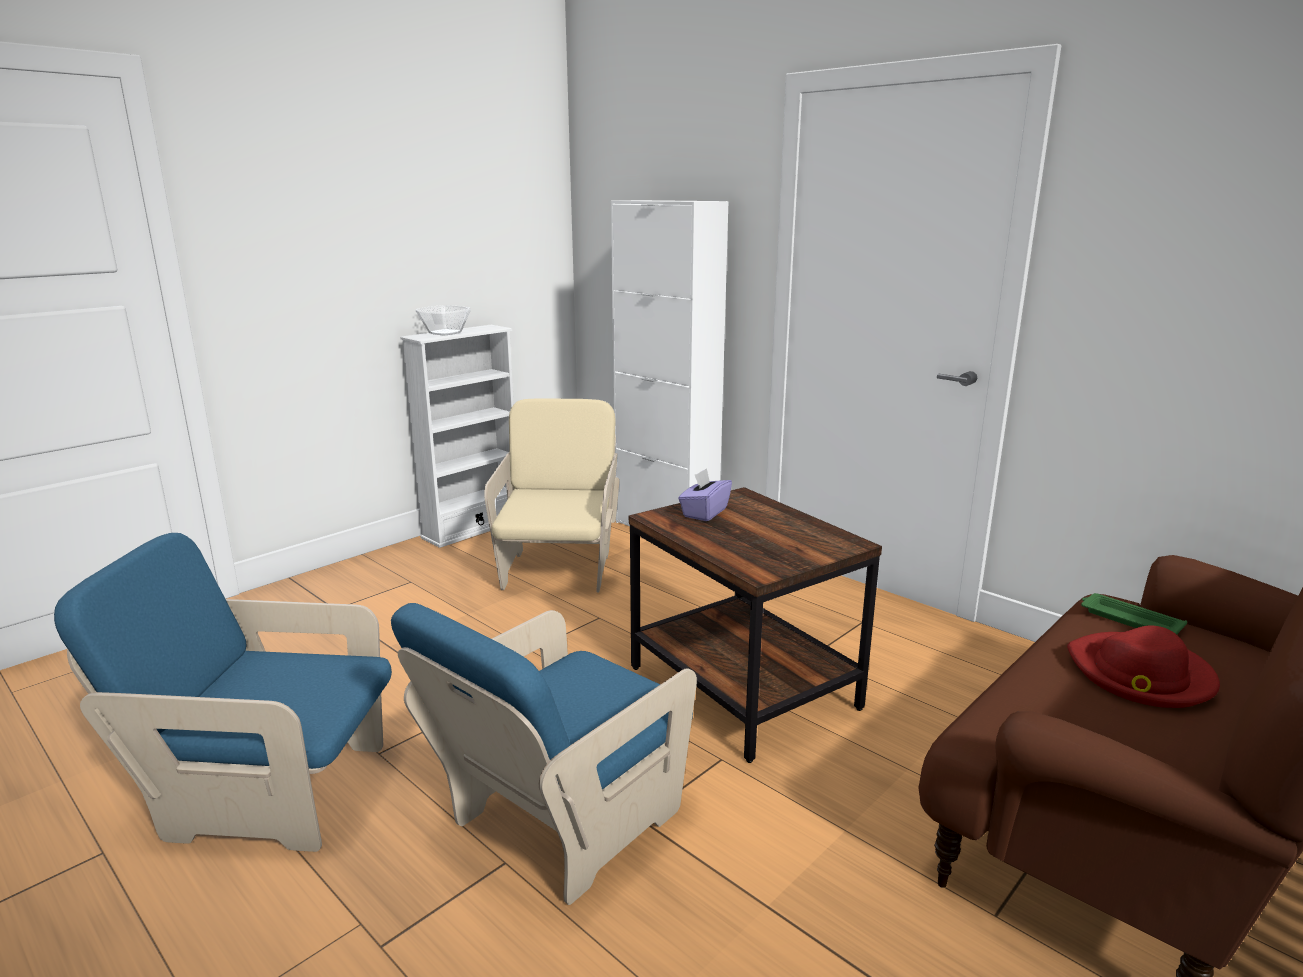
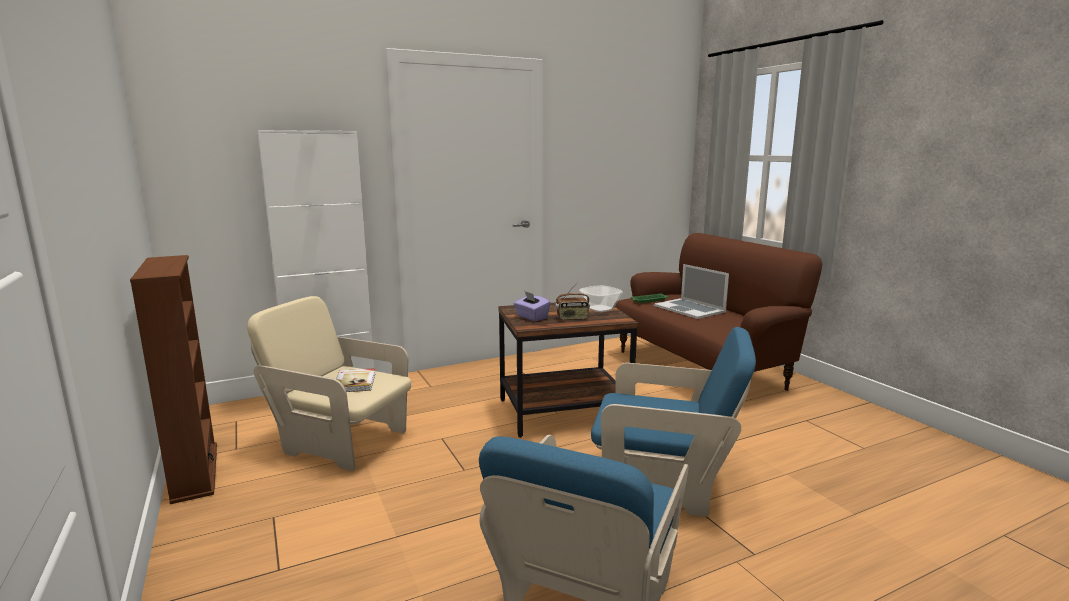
camera: 70 degrees left, 5 degrees down
blue armchair [391,603,697,905] -> blue armchair turned 45 degrees counterclockwise [591,327,756,517]
white bookcase [400,325,514,548] -> brown bookcase [130,255,217,504]
bowl [416,305,471,335] -> bowl moved to [579,285,623,312]
red hat [1067,625,1220,708] -> laptop [654,264,729,319]
none -> book [336,368,376,392]
none -> radio [555,282,590,320]

